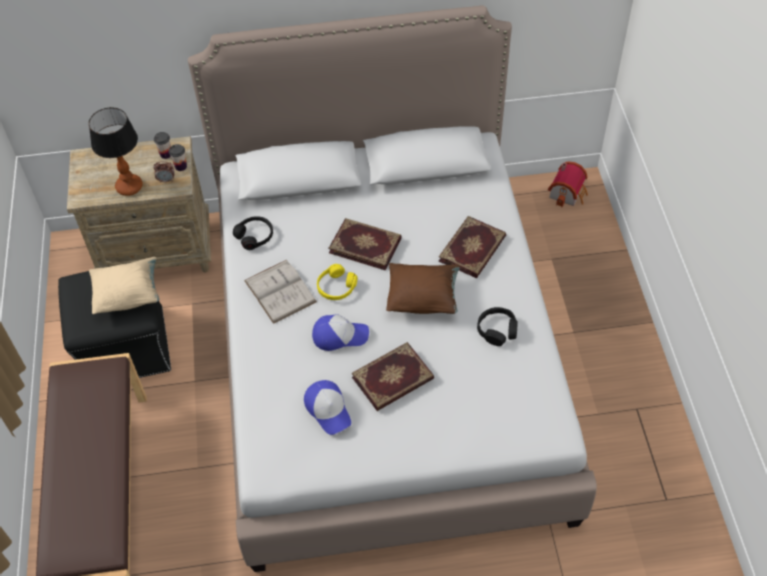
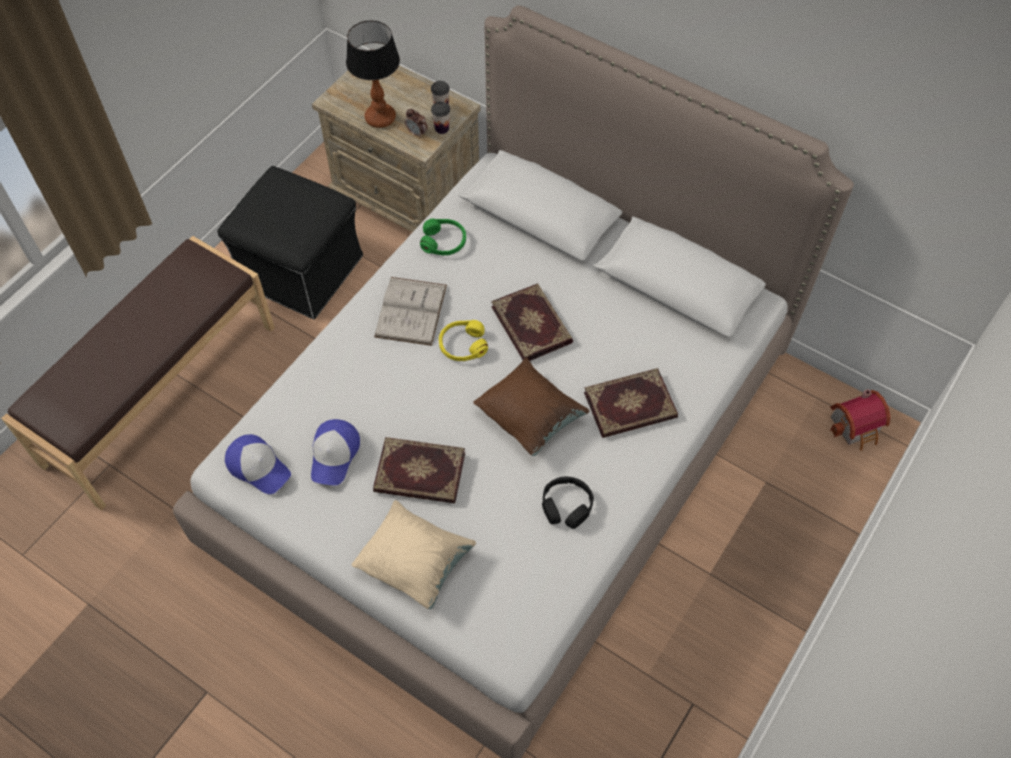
camera: 40 degrees right, 5 degrees up
beige pillow [89,257,159,314] -> beige pillow moved to [352,500,476,609]
black headphones [233,216,273,250] -> green headphones [420,219,466,255]
cap [312,314,369,351] -> cap moved to [225,434,291,494]

